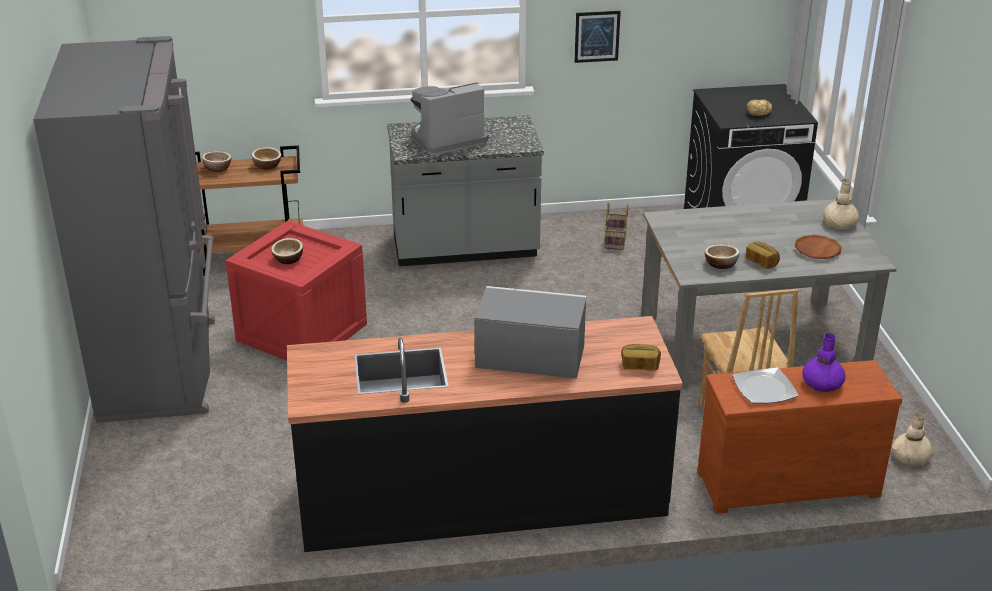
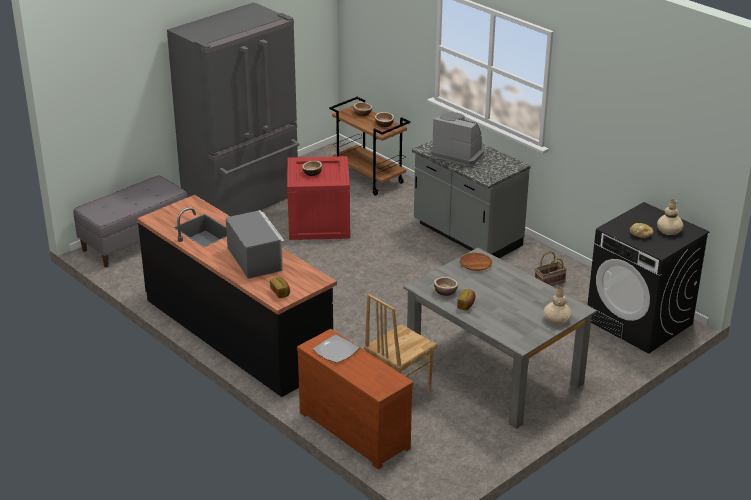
camera: 55 degrees right, 0 degrees up
picture [575,11,621,63] -> none
brown plate [795,235,842,259] -> brown plate moved to [460,252,492,271]
purple vase [802,333,845,392] -> none
beige vase [892,412,933,466] -> beige vase moved to [657,199,683,235]
none -> grey bench [74,175,188,267]

